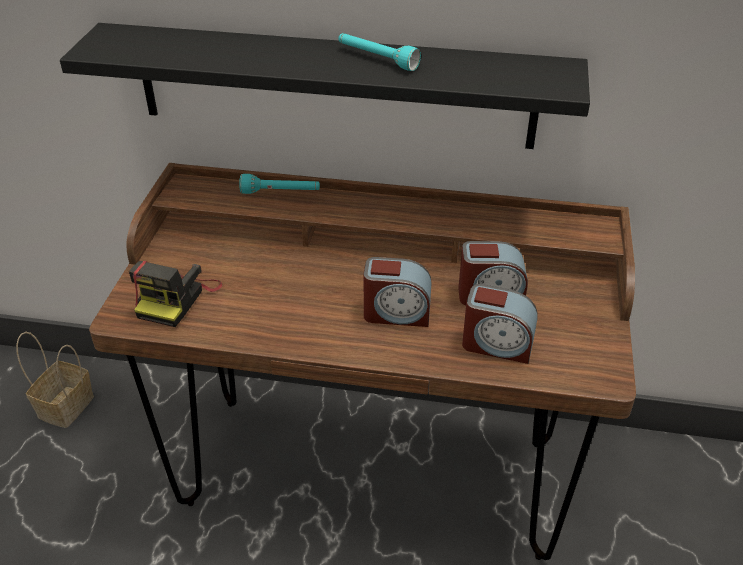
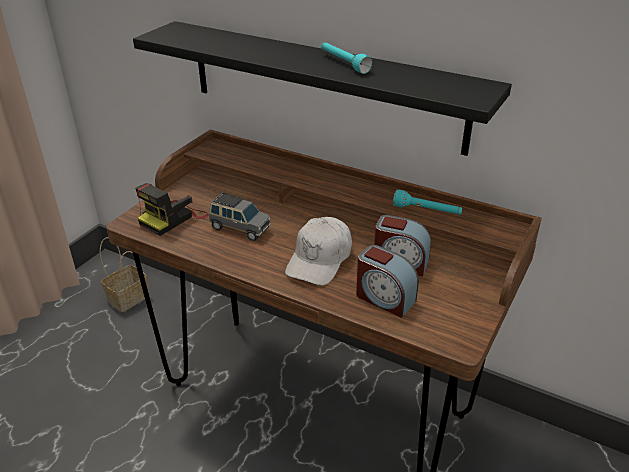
camera: 20 degrees right, 5 degrees down
turquoise flashlight [239,174,320,194] -> turquoise flashlight moved to [393,189,462,215]
alarm clock [363,257,431,327] -> white cap [285,217,352,286]
none -> grey toy car [209,193,271,241]

